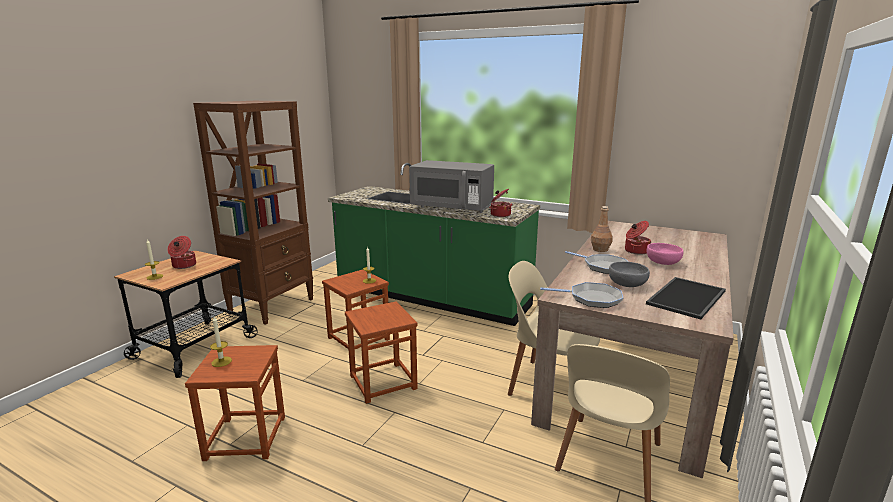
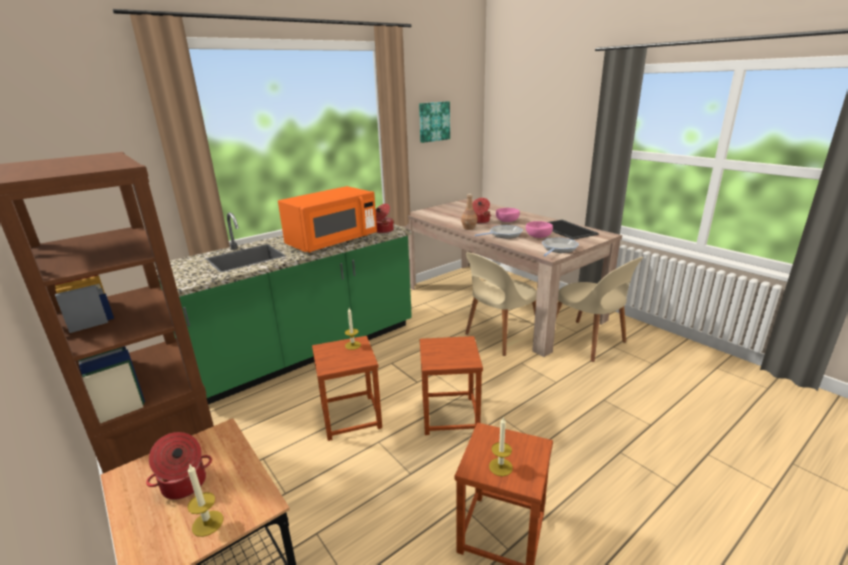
camera: 65 degrees left, 5 degrees up
grey microwave [409,160,494,213] -> orange microwave [278,186,377,253]
grey bowl [609,261,650,287] -> pink bowl [526,221,553,238]
none -> picture [419,101,450,143]

